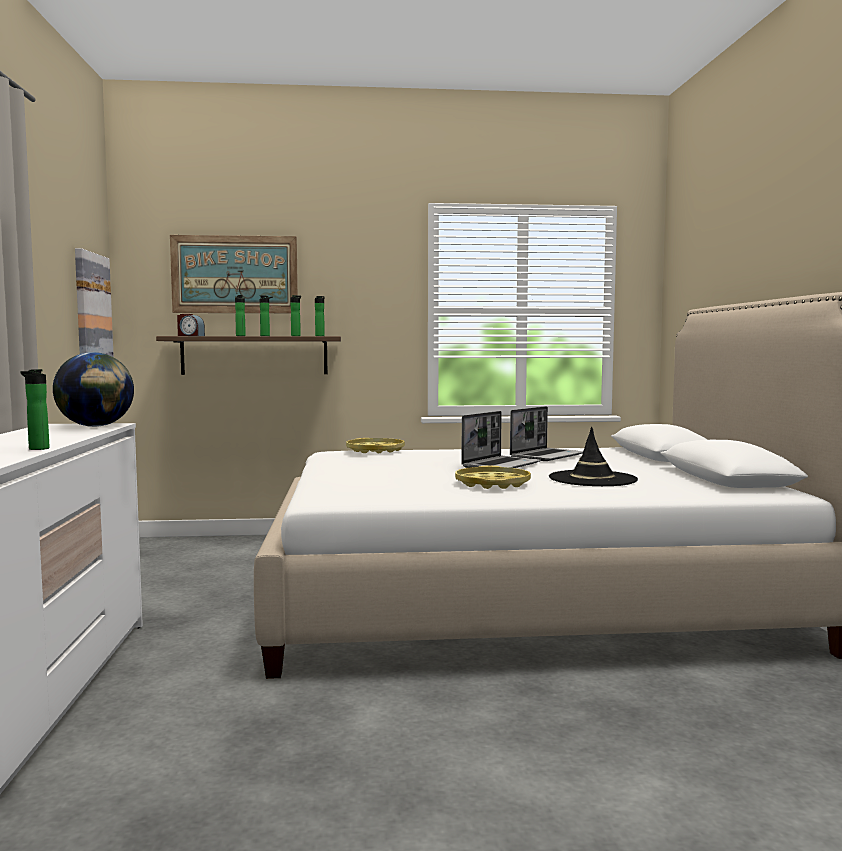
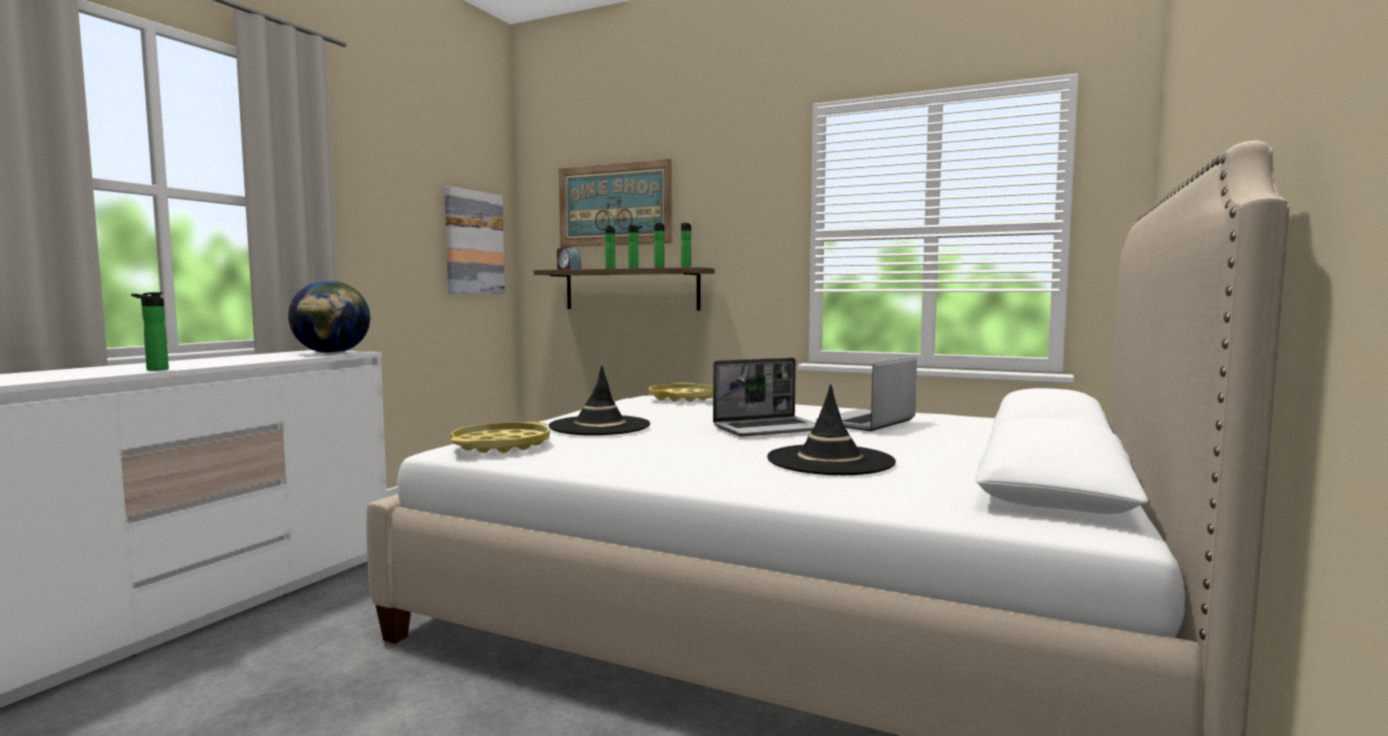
camera: 30 degrees right, 0 degrees up
yellow tray [455,466,531,489] -> yellow tray moved to [450,422,550,453]
laptop [510,406,583,461] -> laptop turned 150 degrees clockwise [816,357,917,431]
none -> black hat [549,366,650,435]

